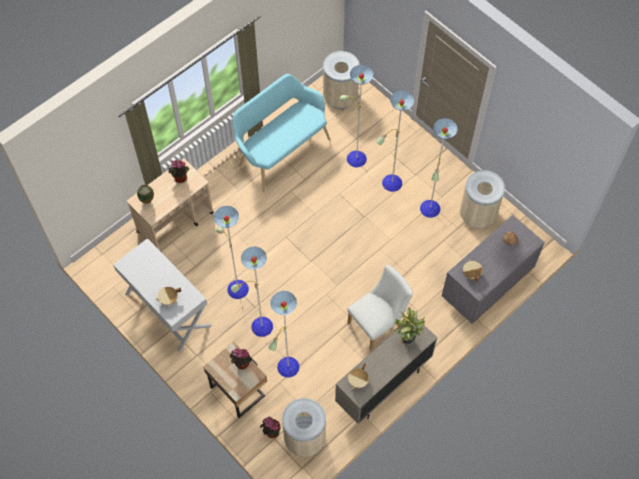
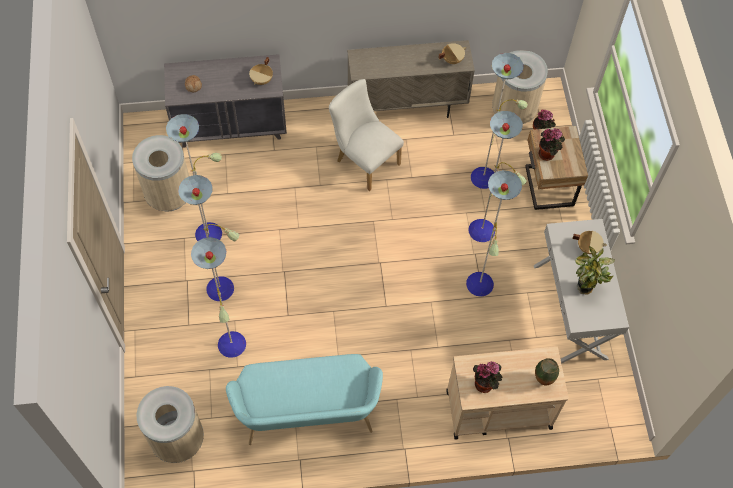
camera: 145 degrees left, 0 degrees up
white chair [347,265,413,351] -> white chair turned 45 degrees clockwise [329,79,404,191]
potted plant [394,307,425,345] -> potted plant moved to [575,246,615,295]

